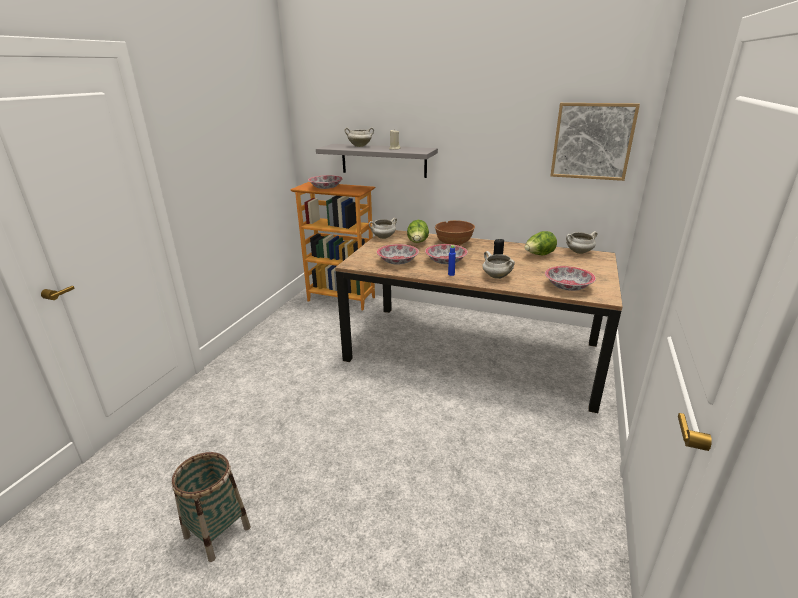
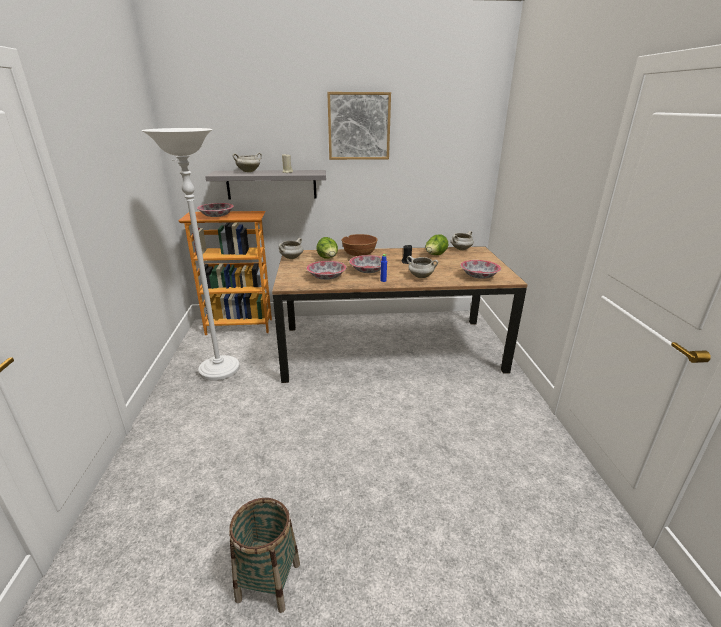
camera: 25 degrees left, 0 degrees up
picture [550,103,640,181] -> picture moved to [327,92,391,160]
none -> white floor lamp [142,128,240,381]

